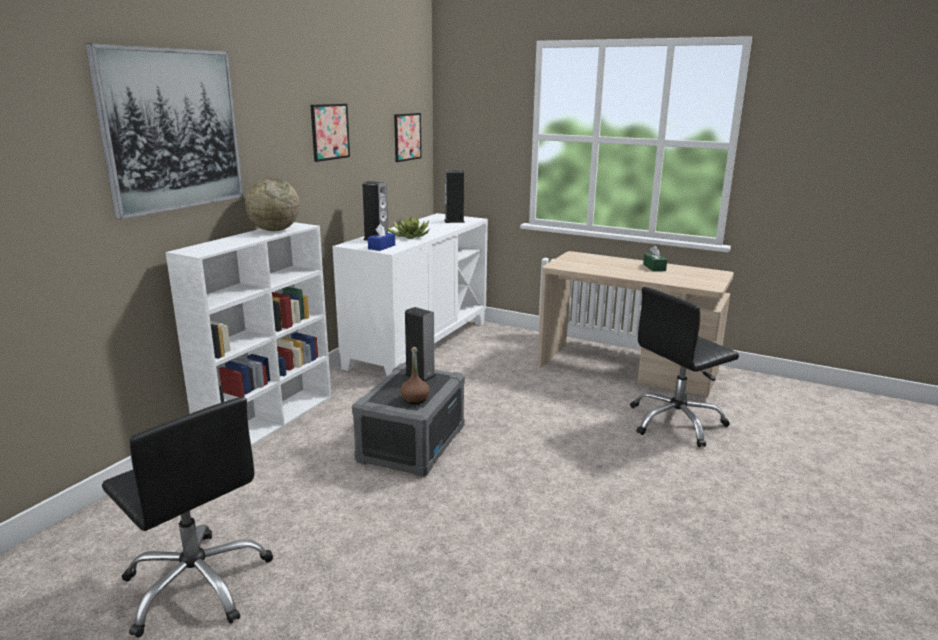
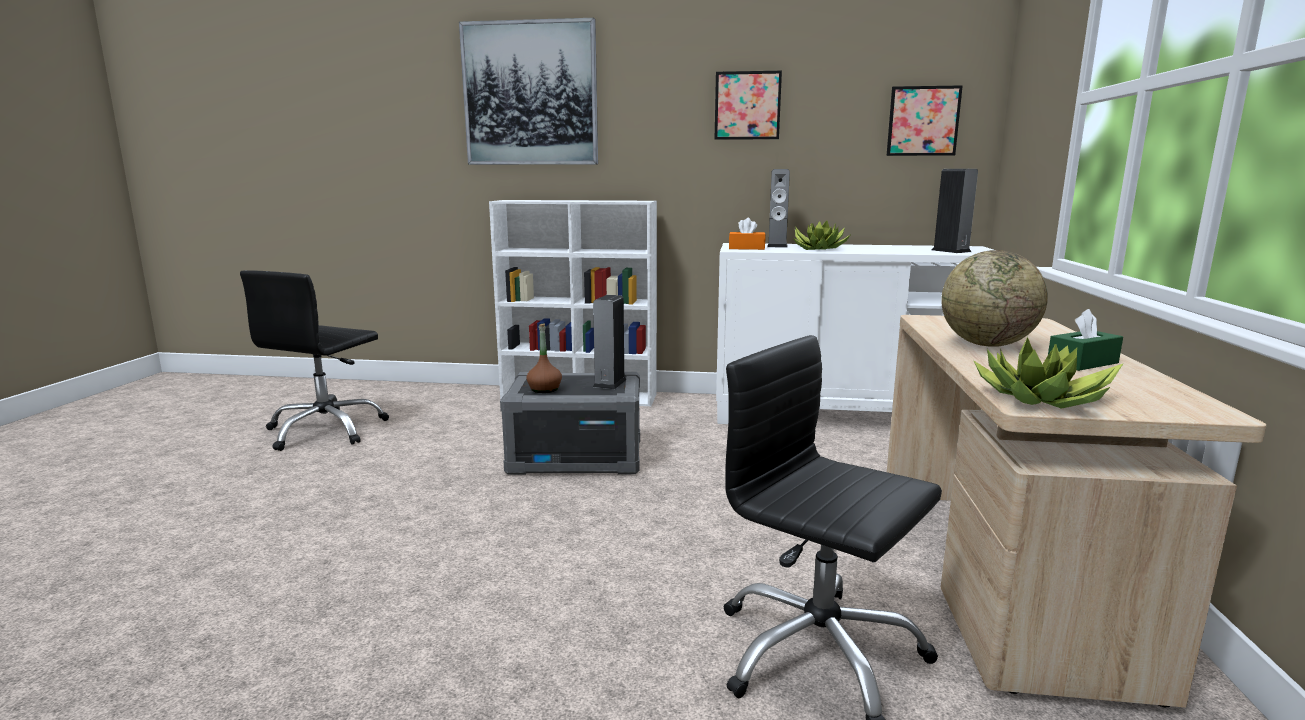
camera: 70 degrees right, 5 degrees down
globe [245,178,300,231] -> globe moved to [941,250,1048,347]
blue tissue box [368,224,395,251] -> orange tissue box [729,218,766,250]
none -> potted plant [973,337,1124,409]

